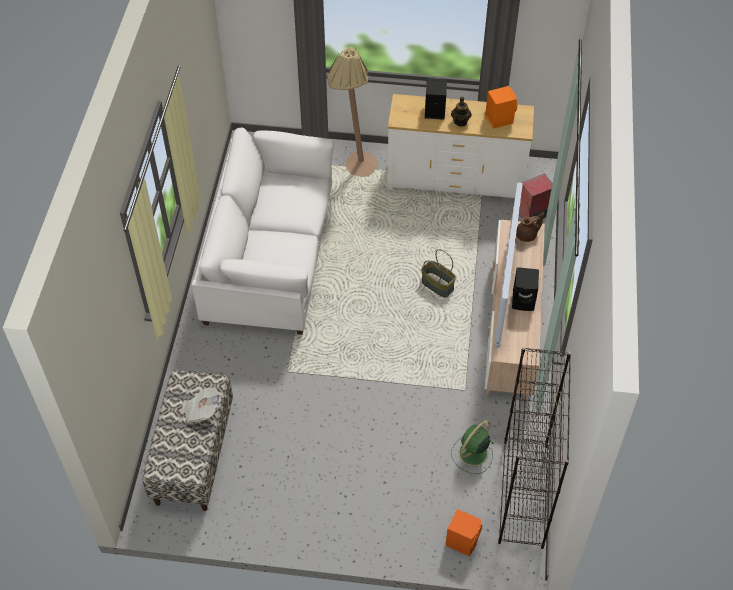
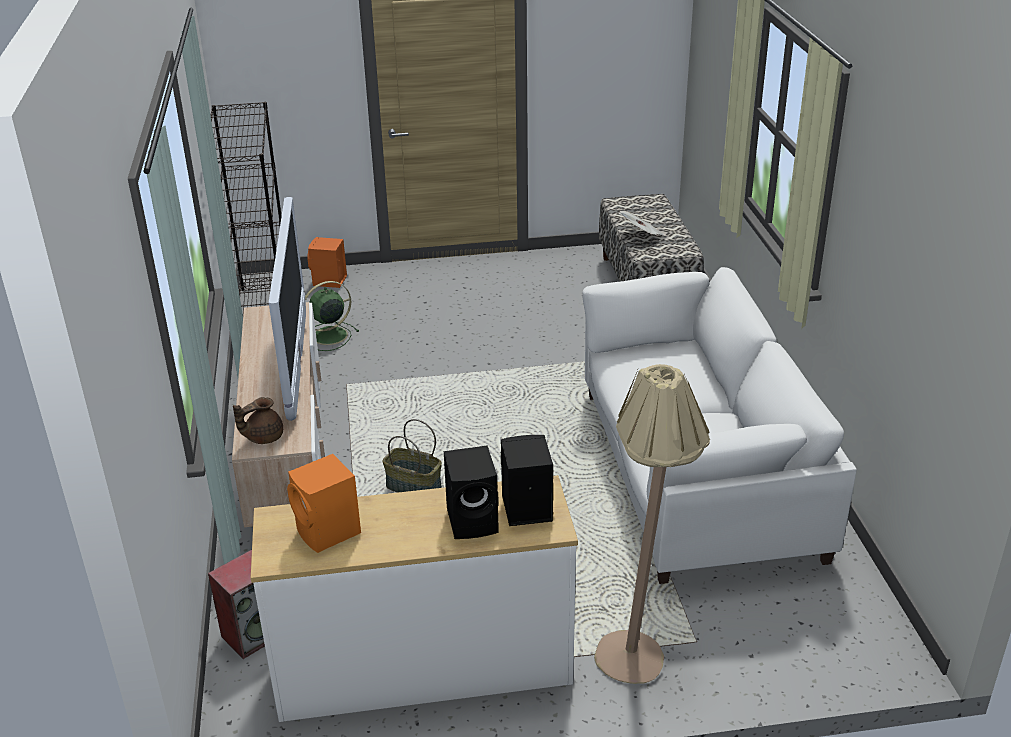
camera: 165 degrees right, 20 degrees down
teapot [451,97,472,126] -> none
green fan [451,420,494,474] -> green fan turned 150 degrees counterclockwise [305,281,359,351]
black speaker [512,267,539,311] -> black speaker moved to [501,435,553,526]

